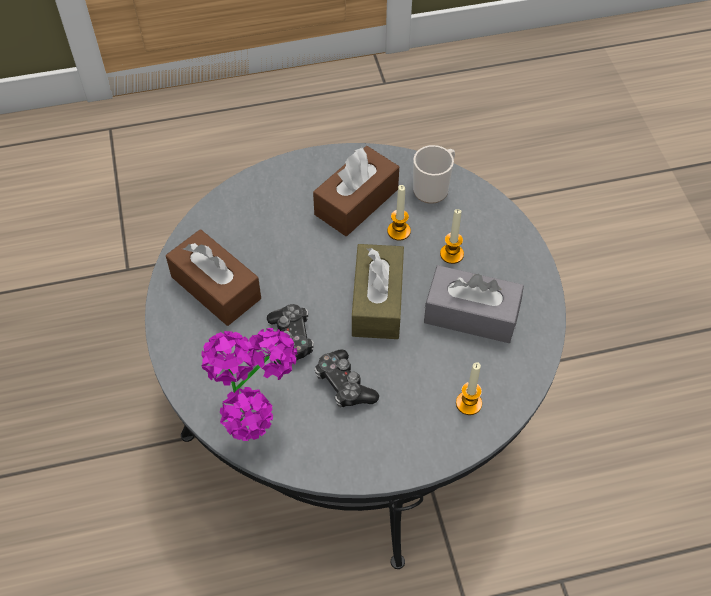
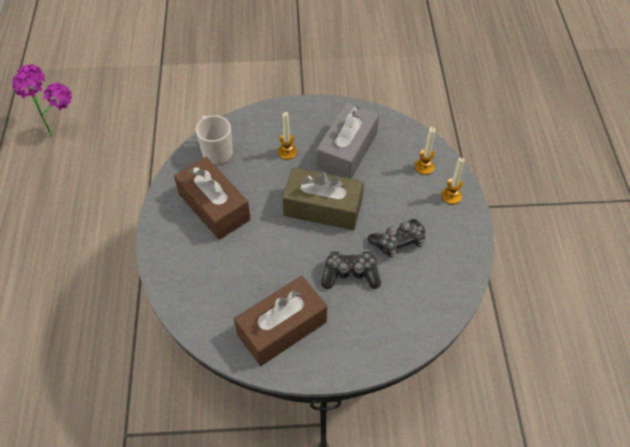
camera: 80 degrees left, 0 degrees up
potted plant [201,328,297,441] -> potted plant moved to [12,64,72,137]
candle [387,185,411,241] -> candle moved to [441,157,464,204]

